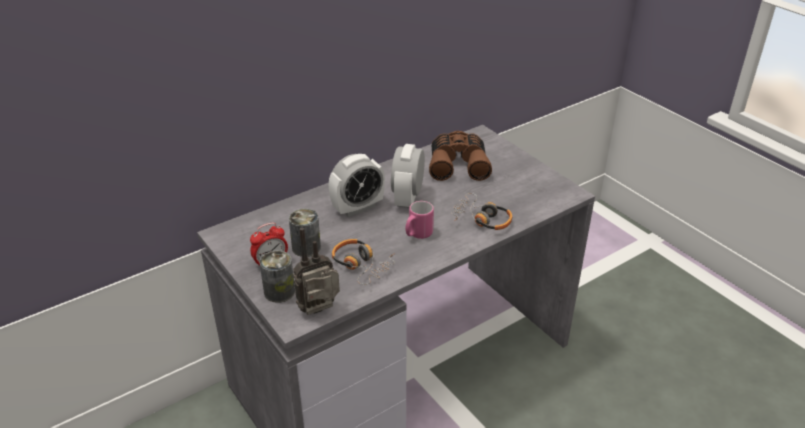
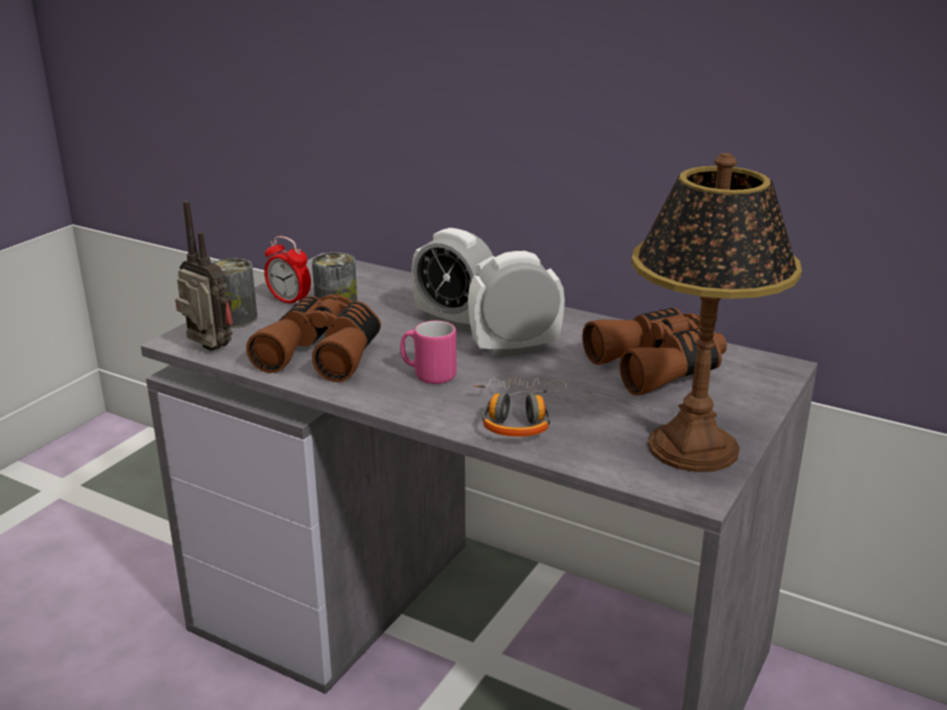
camera: 65 degrees right, 10 degrees down
headphones [332,239,395,285] -> brown binoculars [246,294,381,382]
none -> table lamp [632,153,802,472]

